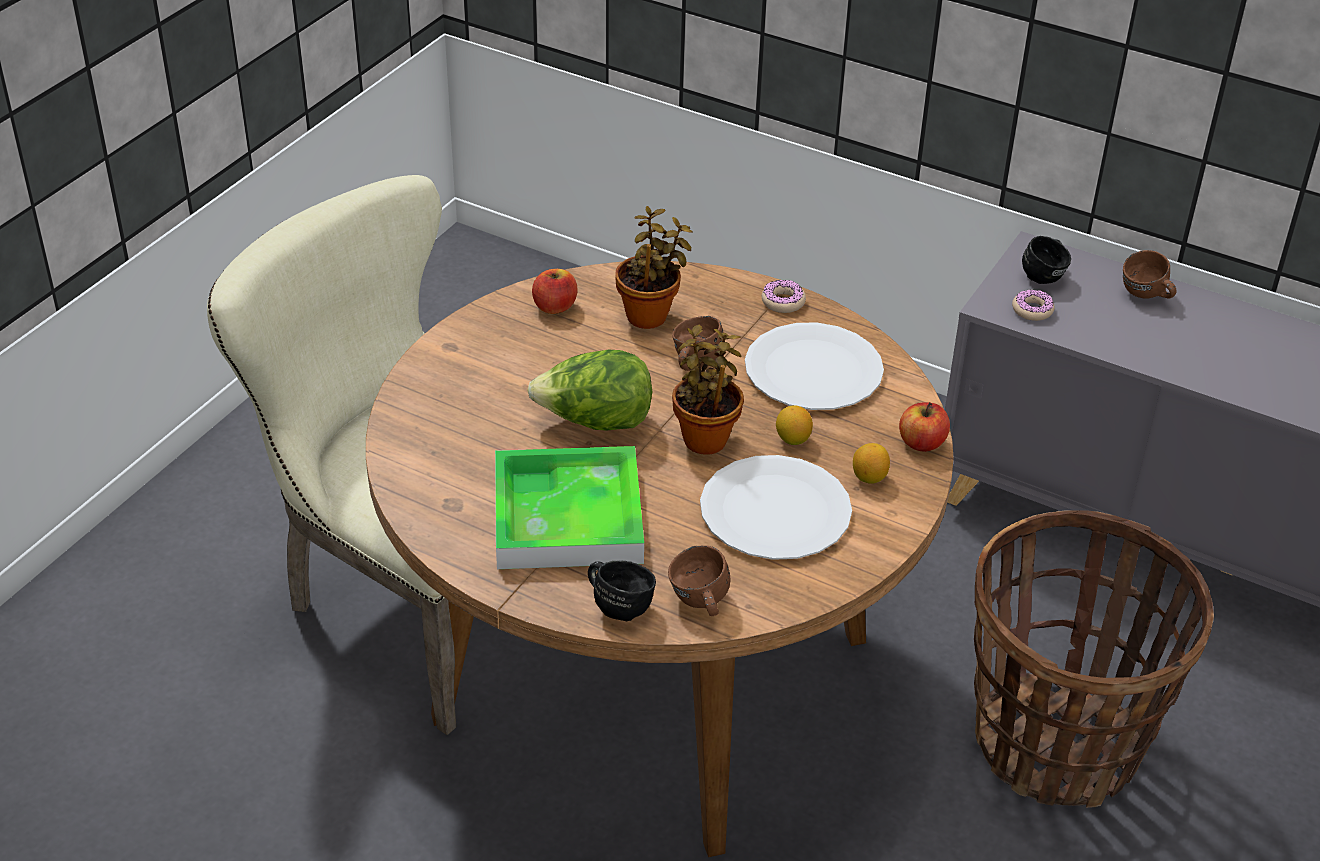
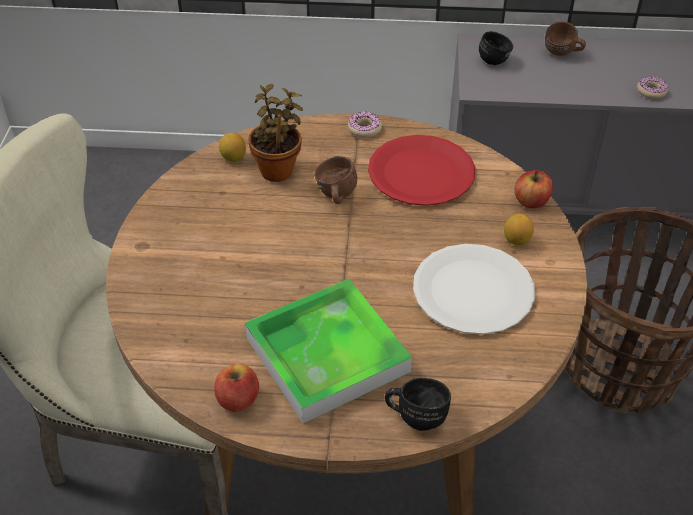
camera: 25 degrees left, 5 degrees up
lettuce [527,350,652,431] -> none
apple [532,269,578,314] -> apple moved to [214,364,259,412]
brown mug [668,545,730,616] -> none
potted plant [672,325,744,454] -> none
white plate [745,322,884,410] -> red plate [368,135,475,206]
lemon [776,405,813,445] -> lemon moved to [219,133,246,162]
donut [1012,289,1055,321] -> donut moved to [637,76,668,99]

